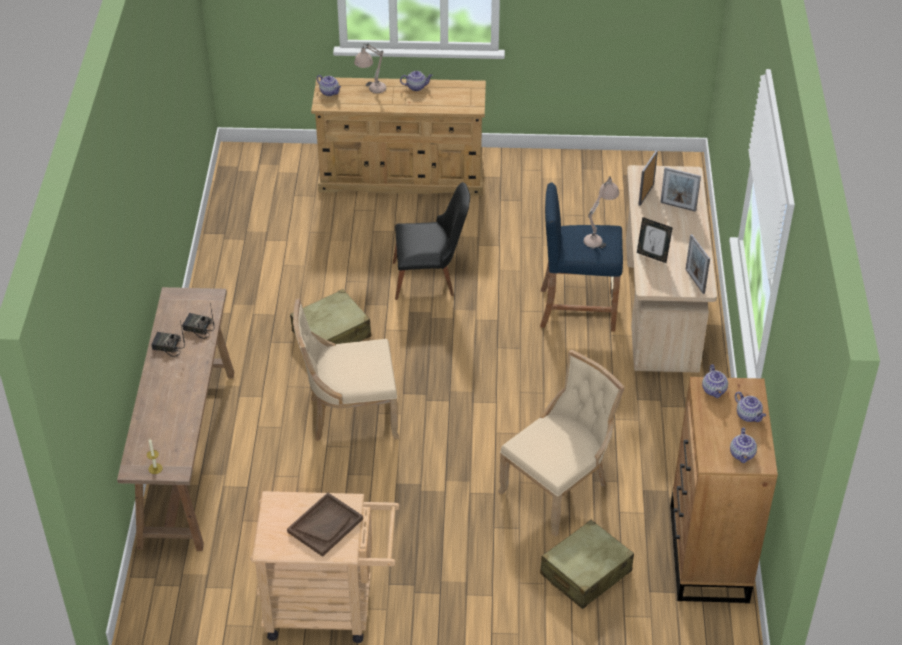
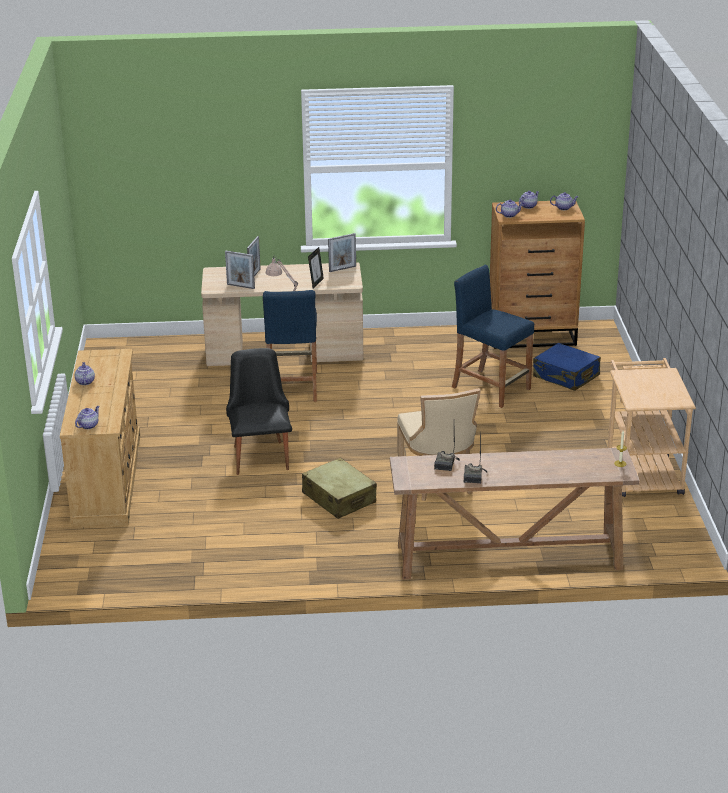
camera: 95 degrees left, 15 degrees down
brown tray [287,493,363,557] -> none
beige table lamp [354,43,386,94] -> none
beige chair [498,350,625,537] -> blue stool [452,264,534,408]
beige suitcase [540,520,634,609] -> blue suitcase [533,343,601,391]

